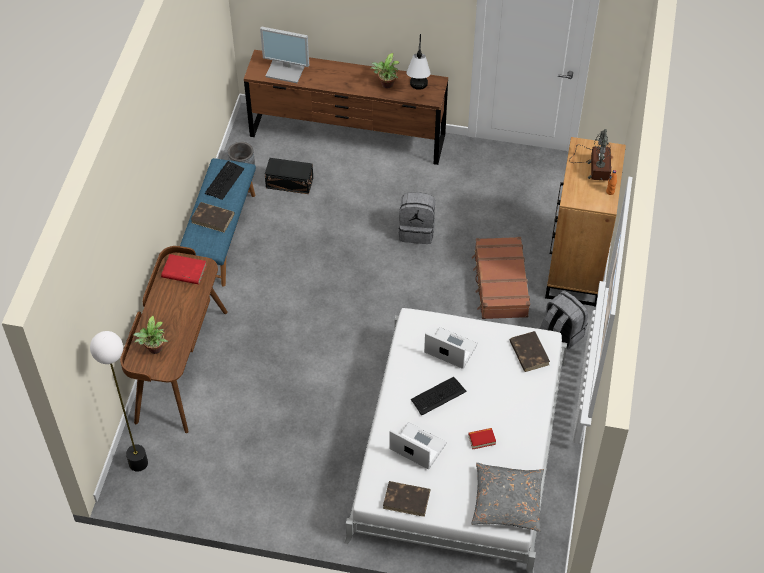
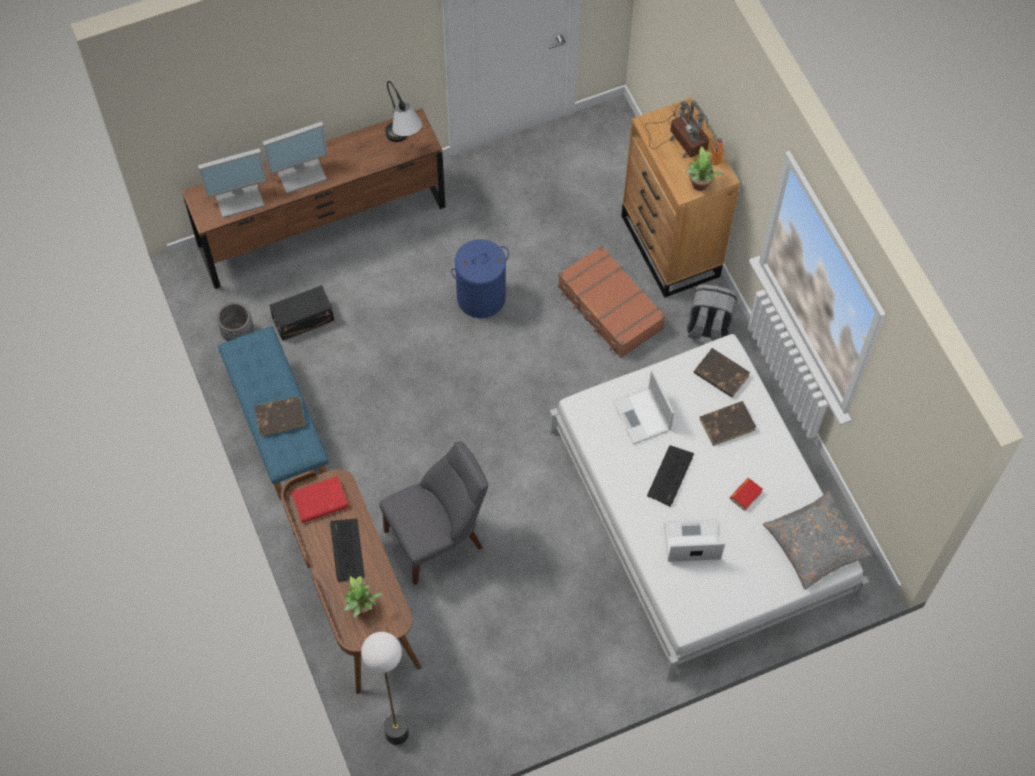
camera: 35 degrees left, 10 degrees up
keyboard [205,161,245,200] -> keyboard moved to [330,519,365,582]
potted plant [370,53,399,88] -> potted plant moved to [685,146,724,191]
brown book [383,481,430,517] -> brown book moved to [700,401,756,446]
grey backpack [399,192,435,244] -> blue laundry basket [451,239,509,318]
laptop [424,327,478,369] -> laptop turned 105 degrees counterclockwise [613,370,674,444]
none -> monitor [262,122,328,194]
none -> grey chair [380,441,488,585]

